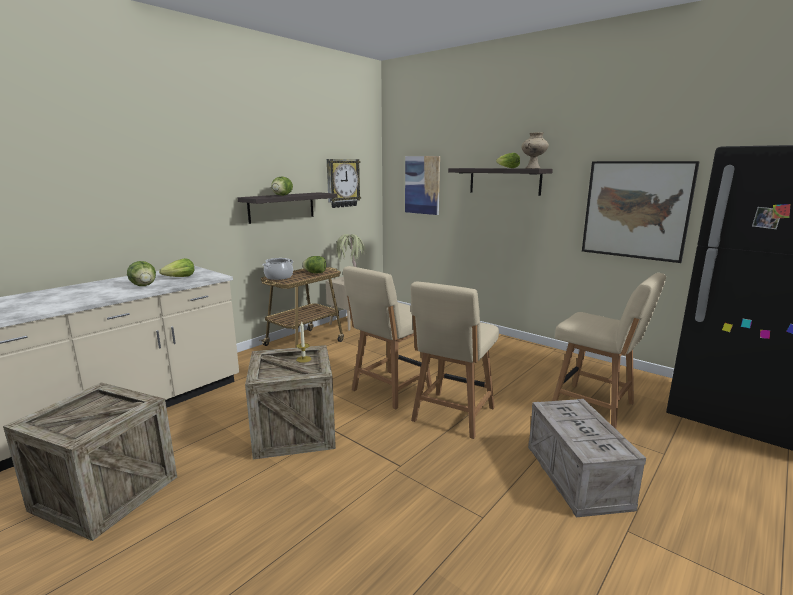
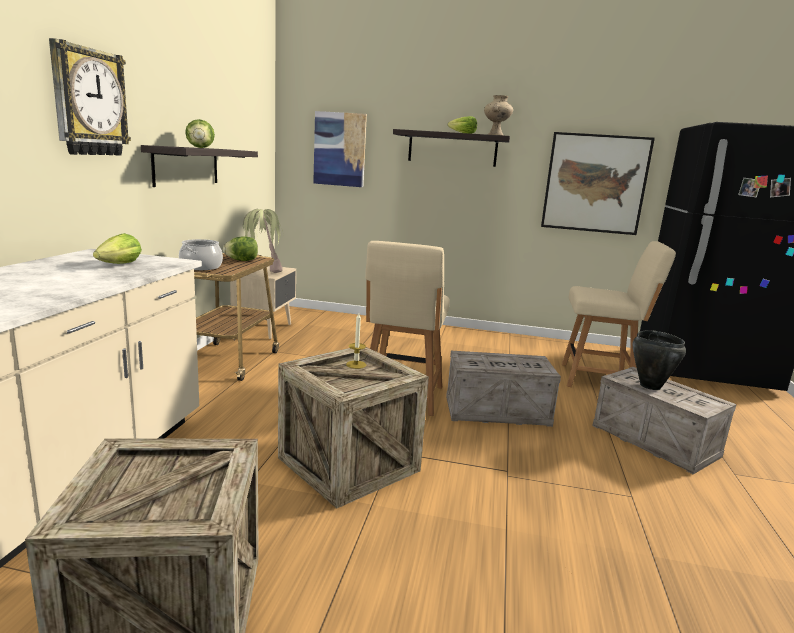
camera: 30 degrees left, 0 degrees up
lettuce [127,261,156,286] -> none
wall clock [327,159,361,208] -> wall clock moved to [49,38,131,156]
beige chair [411,282,499,439] -> crate [446,351,561,427]
none -> black cooking pot [633,330,686,390]

